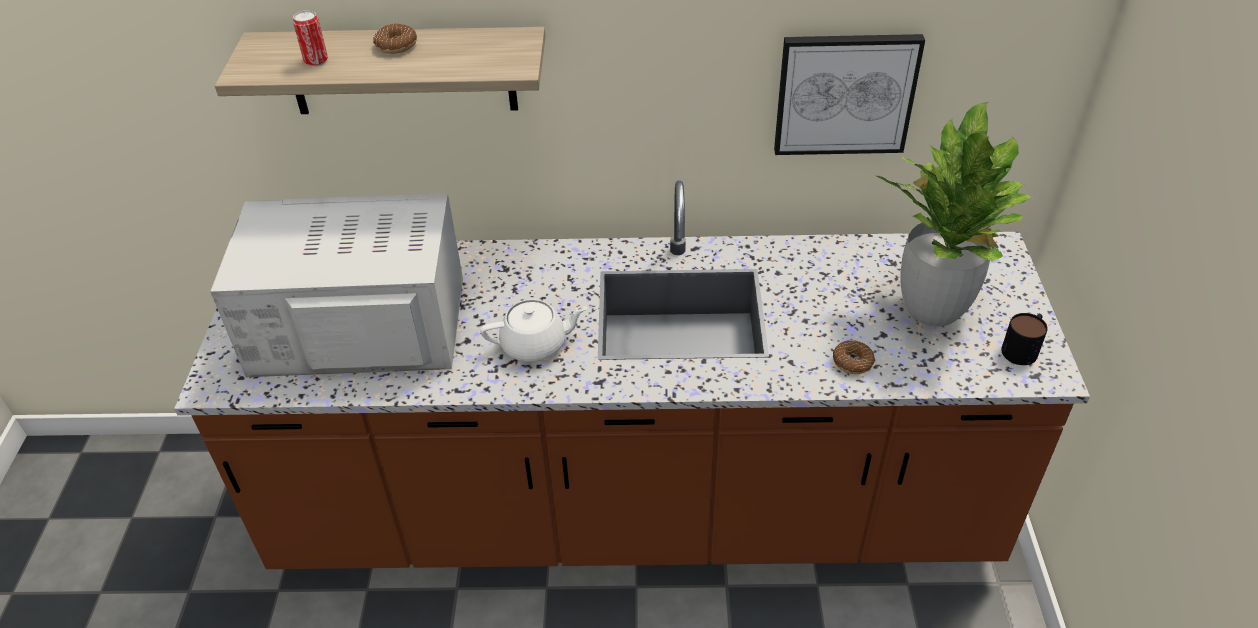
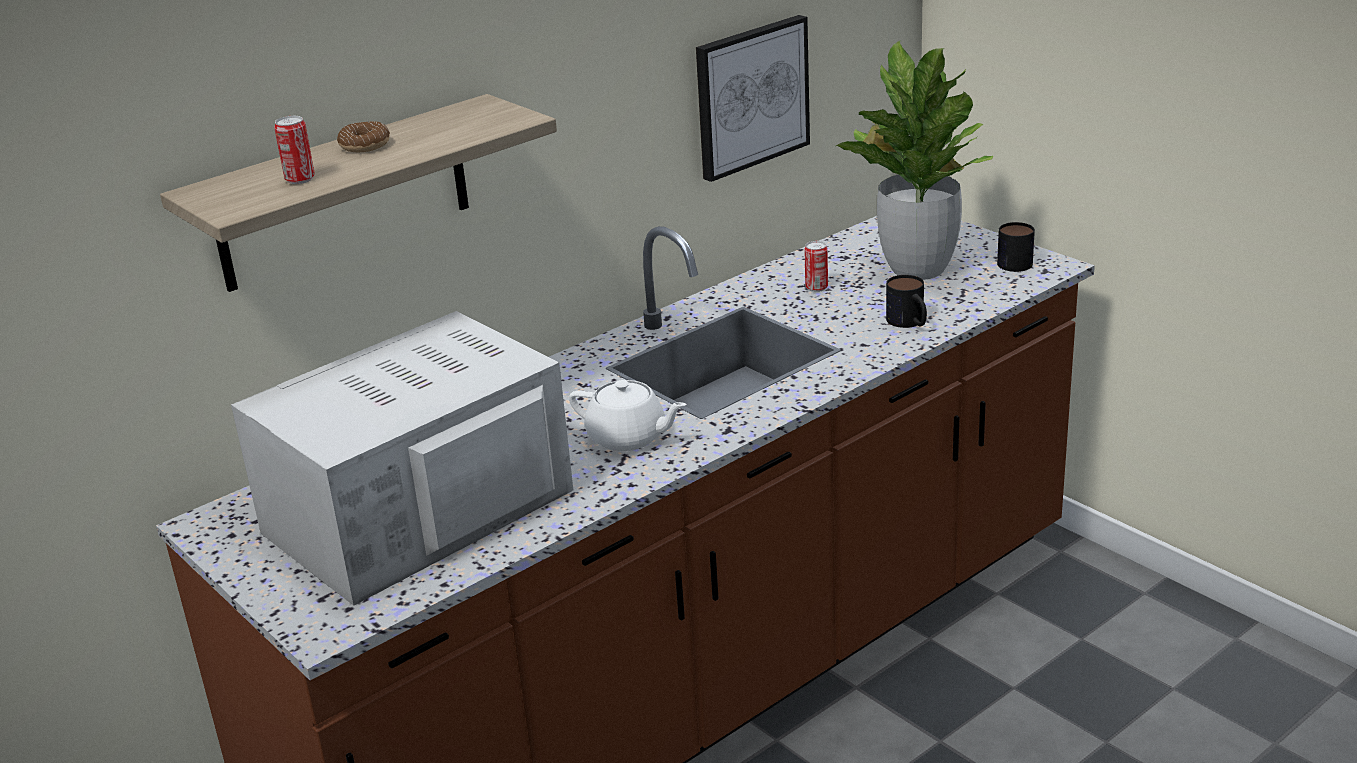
camera: 40 degrees left, 15 degrees down
white teapot [481,299,587,362] -> white teapot turned 75 degrees clockwise [569,380,687,451]
donut [833,340,875,374] -> mug [886,275,927,328]
none -> can [804,241,828,292]

